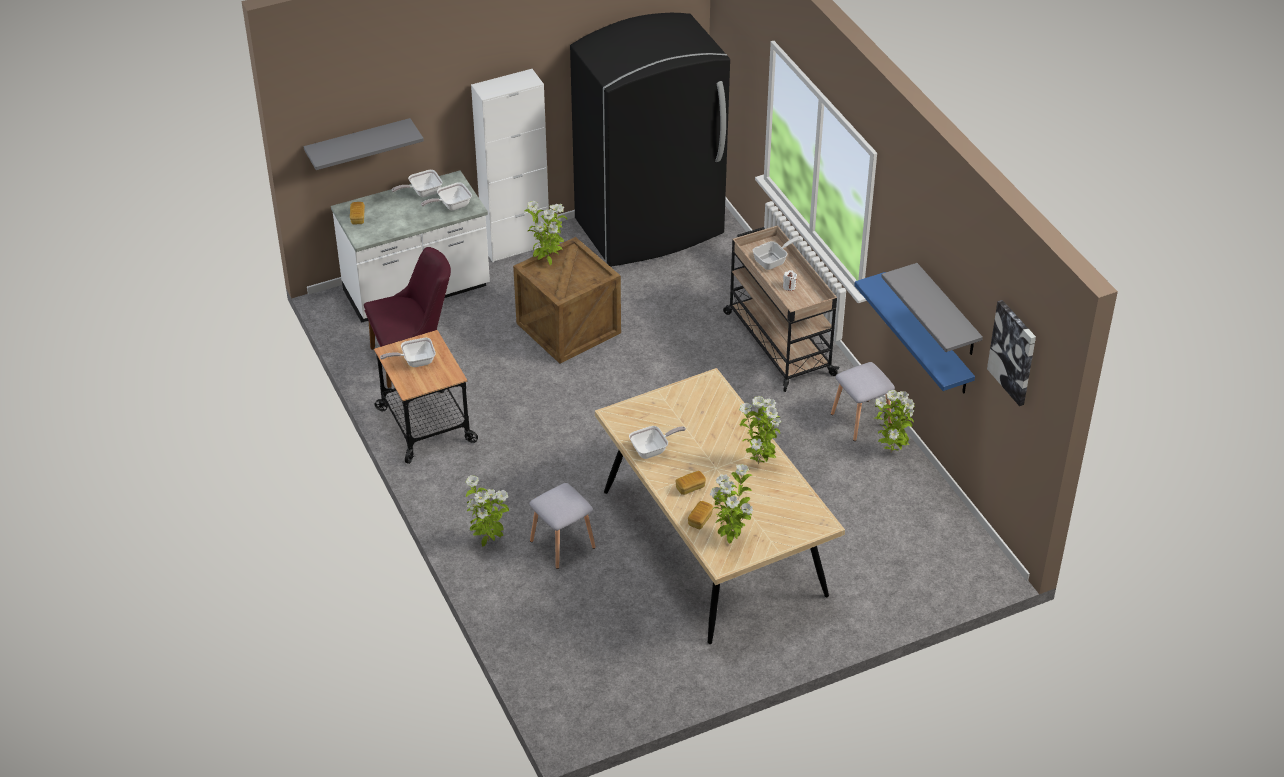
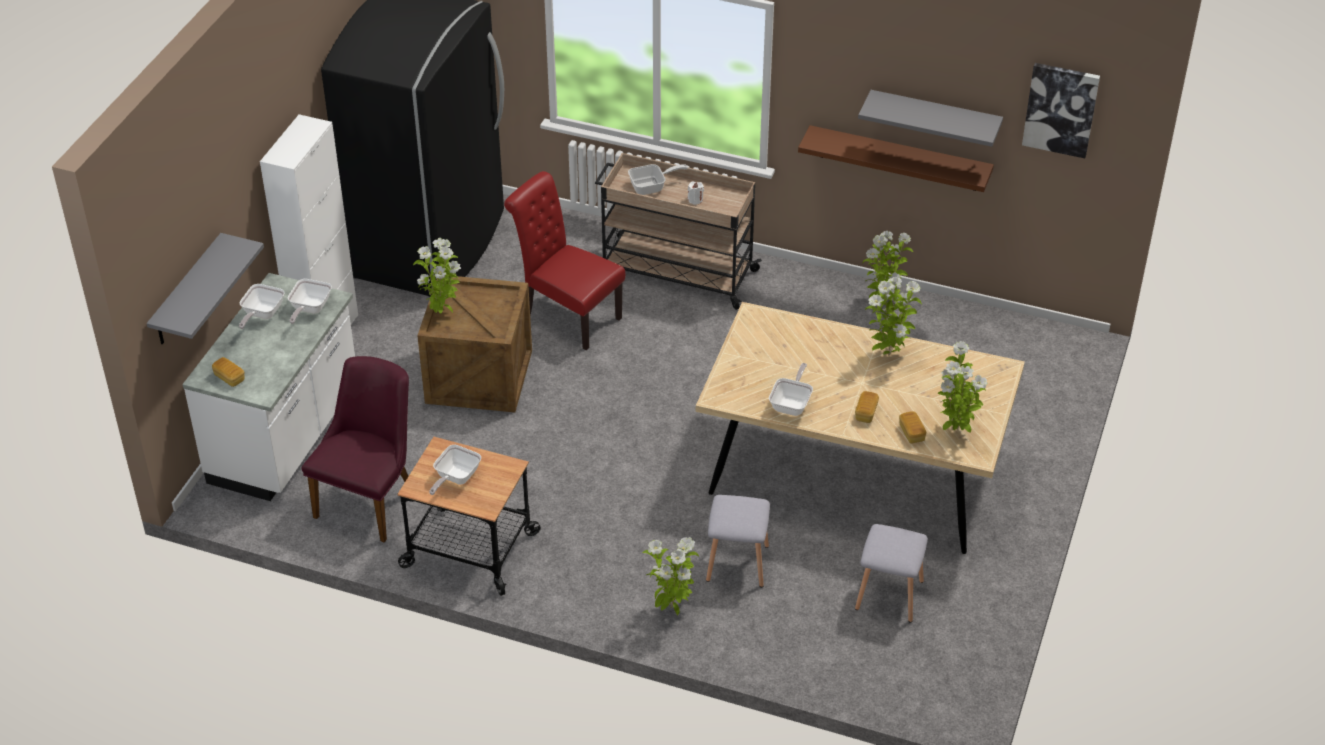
camera: 45 degrees left, 0 degrees up
frying pan [753,237,801,270] -> frying pan turned 60 degrees clockwise [628,164,688,195]
grey stool [831,362,895,441] -> grey stool moved to [855,524,928,623]
blue shelf [854,272,975,393] -> brown shelf [798,125,994,192]
none -> red chair [504,171,625,350]

